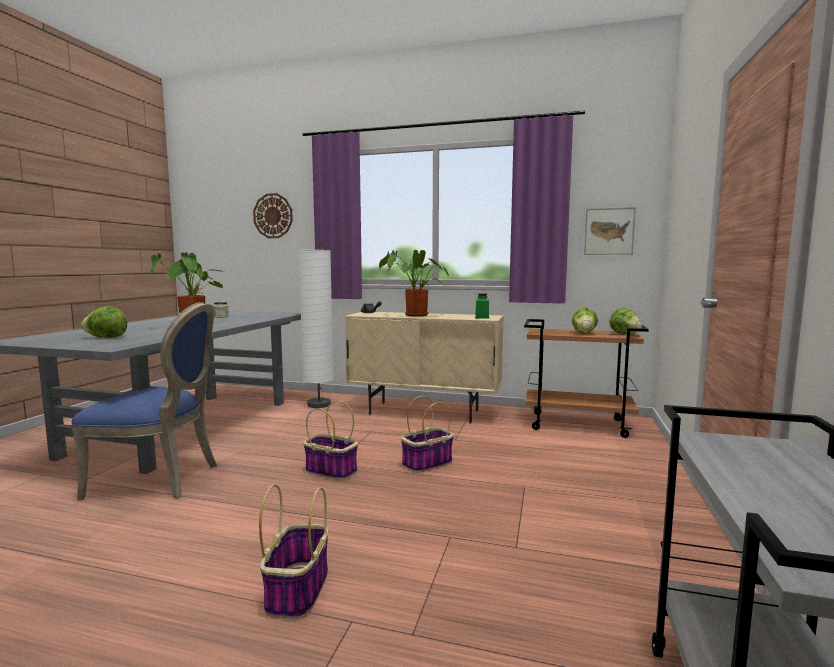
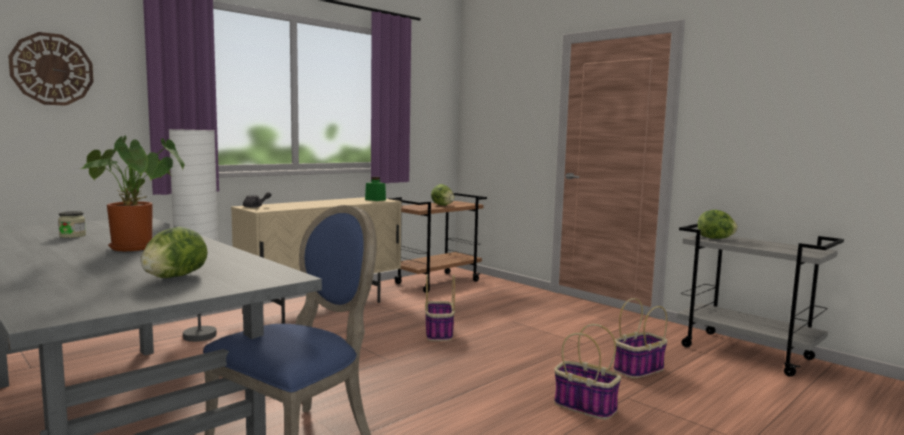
camera: 60 degrees left, 0 degrees up
basket [303,401,358,480] -> basket moved to [613,298,668,379]
potted plant [379,250,449,317] -> none
picture [584,207,636,255] -> none
lettuce [609,308,642,335] -> lettuce moved to [697,210,738,239]

